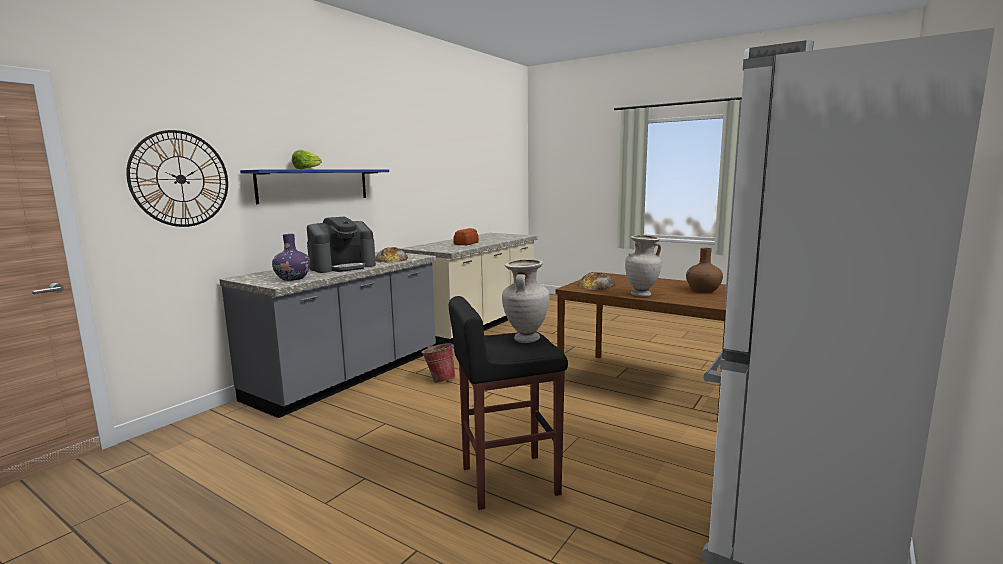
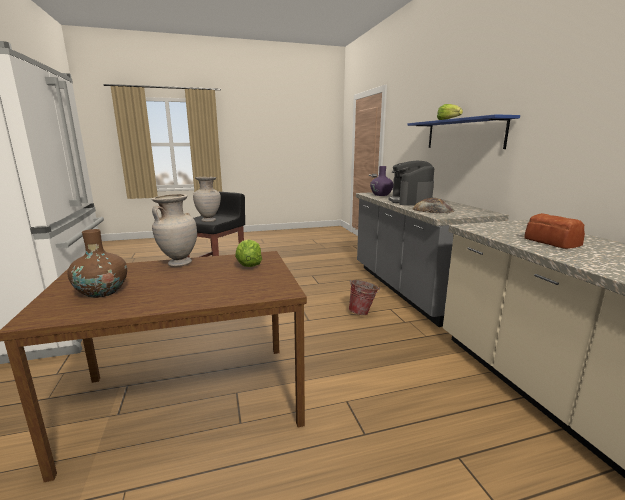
camera: 130 degrees right, 5 degrees up
wall clock [126,130,228,227] -> none
bread [577,272,616,290] -> lettuce [235,239,262,267]

